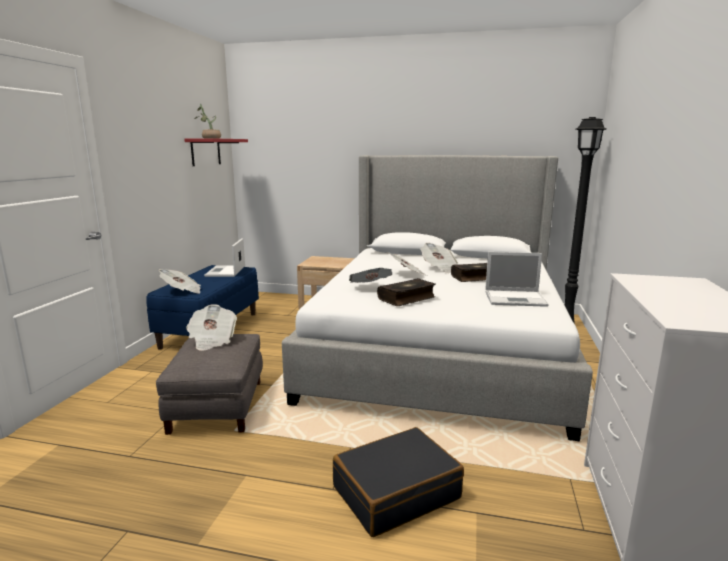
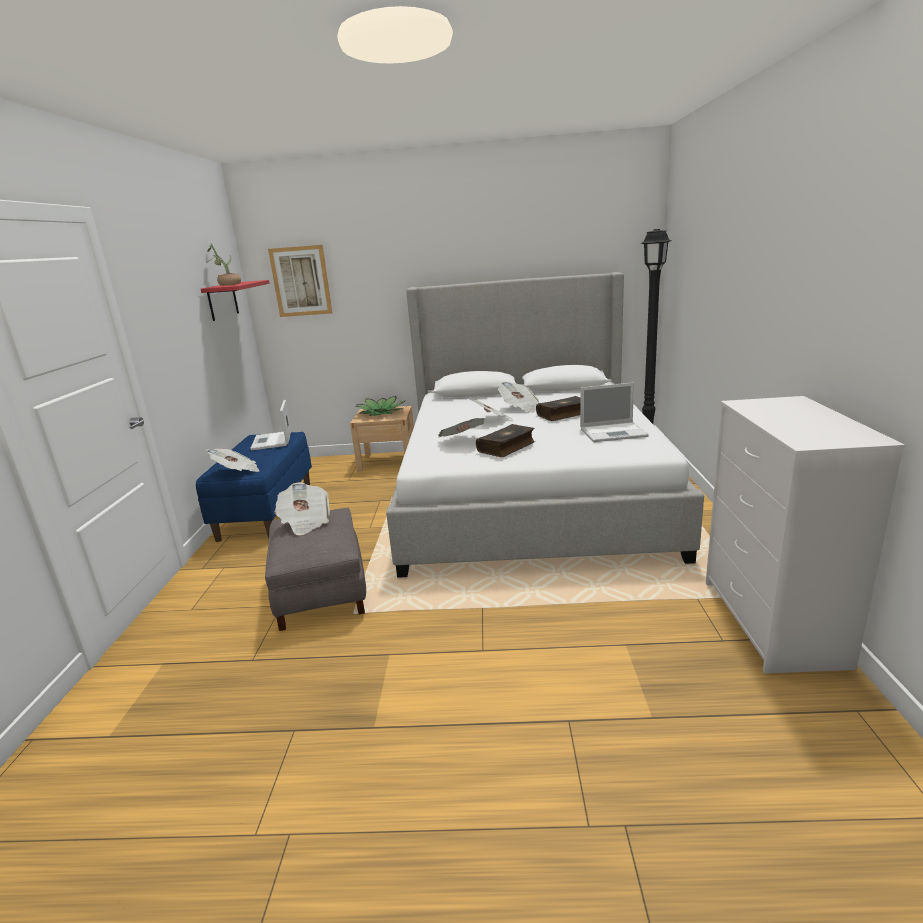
camera: 10 degrees left, 5 degrees up
black suitcase [333,427,464,537] -> none
none -> picture [268,245,333,317]
none -> potted plant [355,396,405,416]

